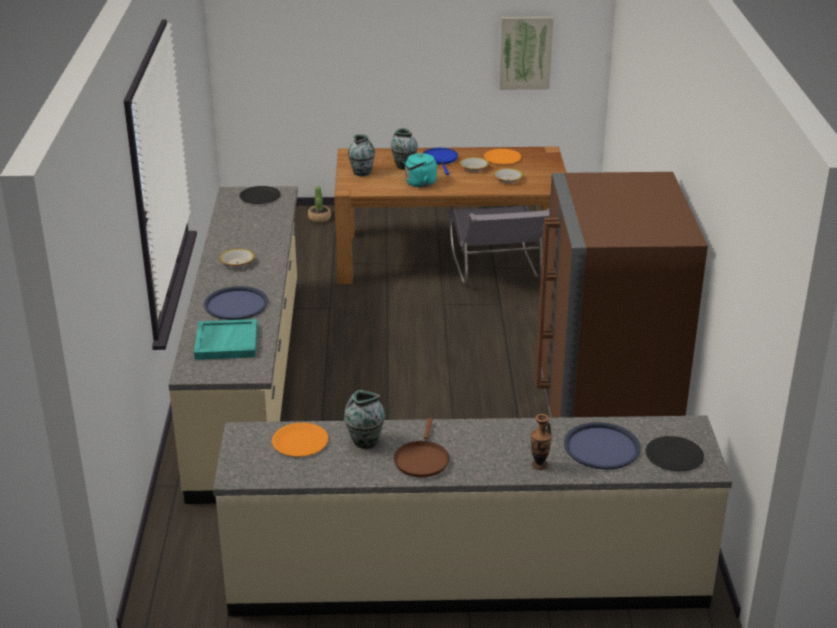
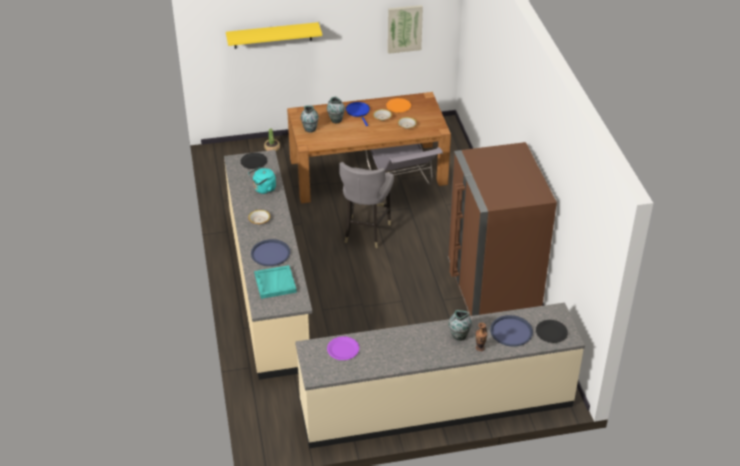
camera: 10 degrees left, 10 degrees up
orange plate [272,422,328,457] -> purple plate [327,336,359,360]
vase [344,390,385,449] -> vase moved to [449,310,472,341]
brown frying pan [394,418,449,477] -> none
turquoise kettle [400,151,437,187] -> turquoise kettle moved to [248,167,276,194]
none -> yellow shelf [226,22,322,49]
none -> grey chair [339,162,394,248]

